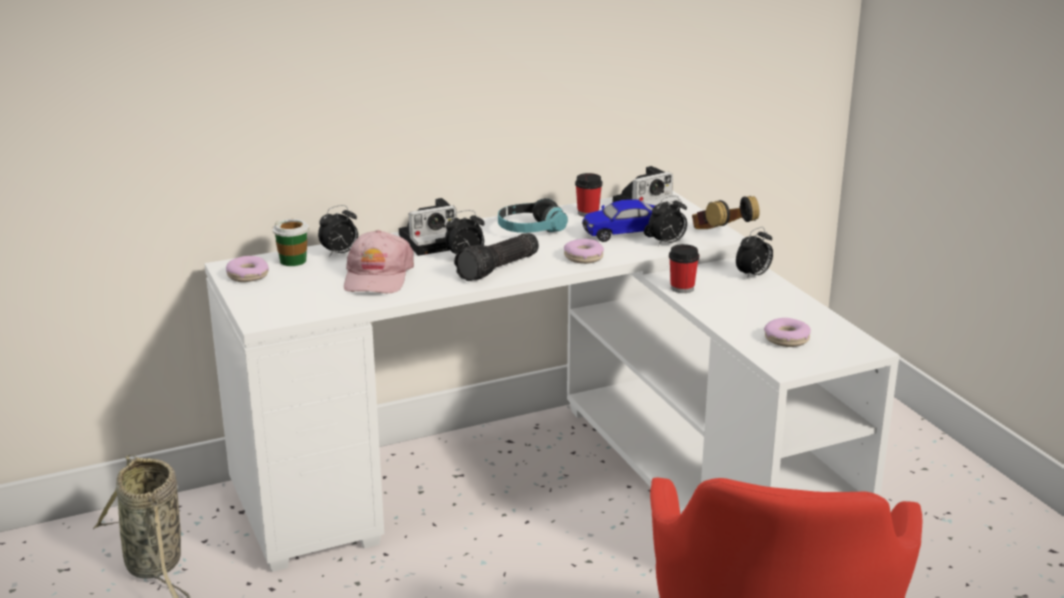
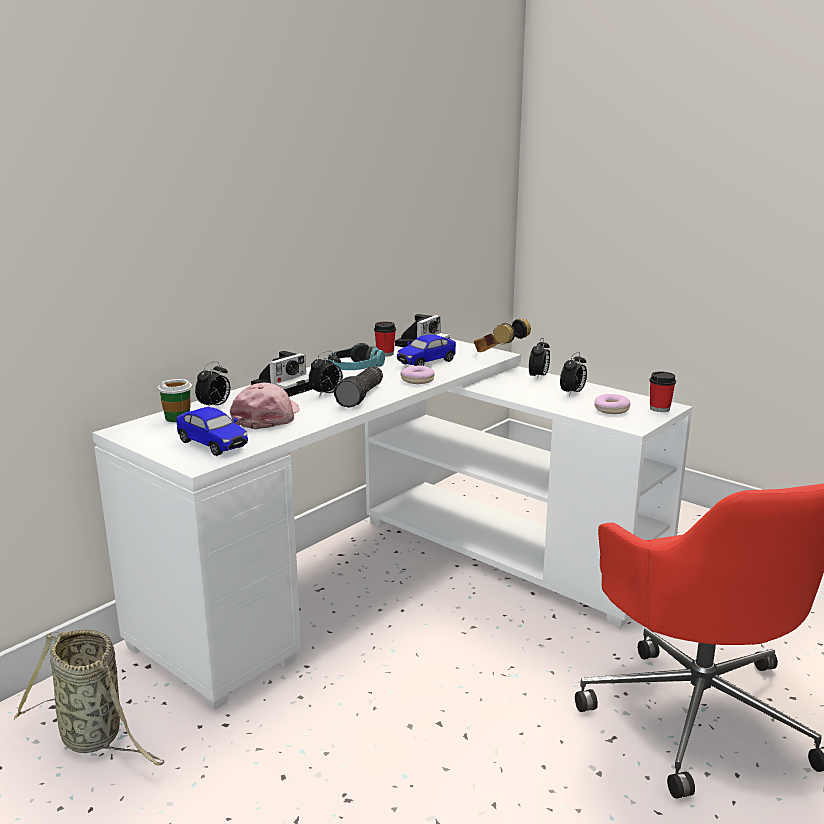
camera: 25 degrees left, 5 degrees down
donut [226,256,269,282] -> none
pink cap [344,230,414,294] -> pink cap turned 150 degrees counterclockwise [230,382,300,429]
alarm clock [648,196,687,246] -> alarm clock moved to [560,352,587,396]
cup [669,244,699,293] -> cup moved to [649,371,676,412]
none -> toy car [176,407,248,456]

